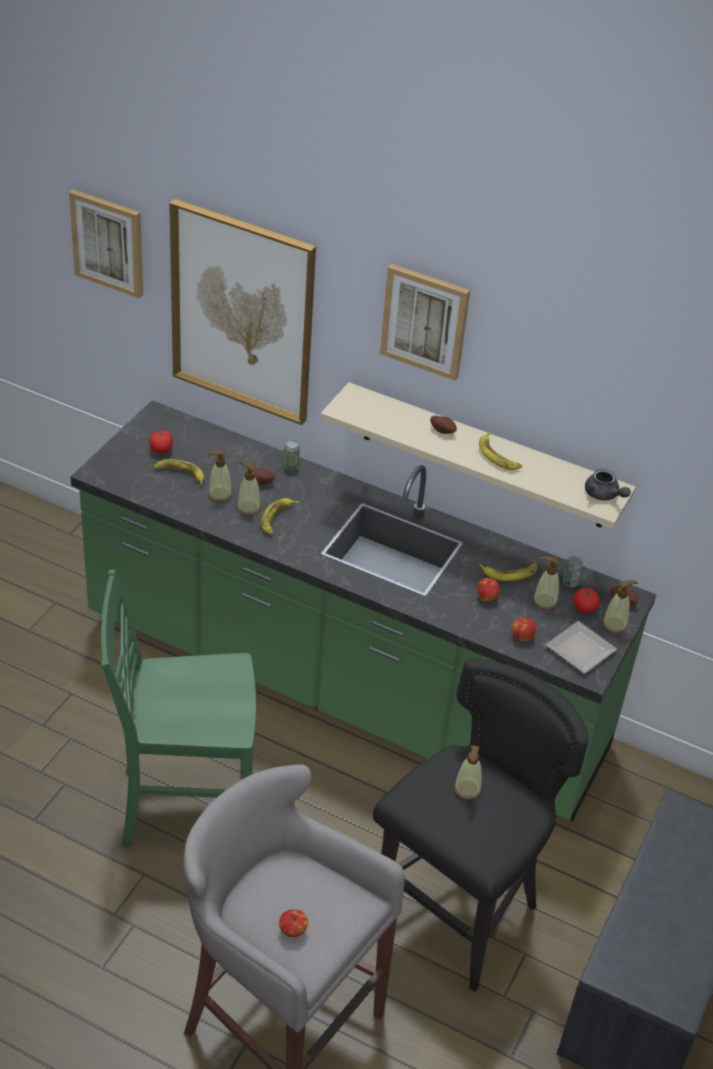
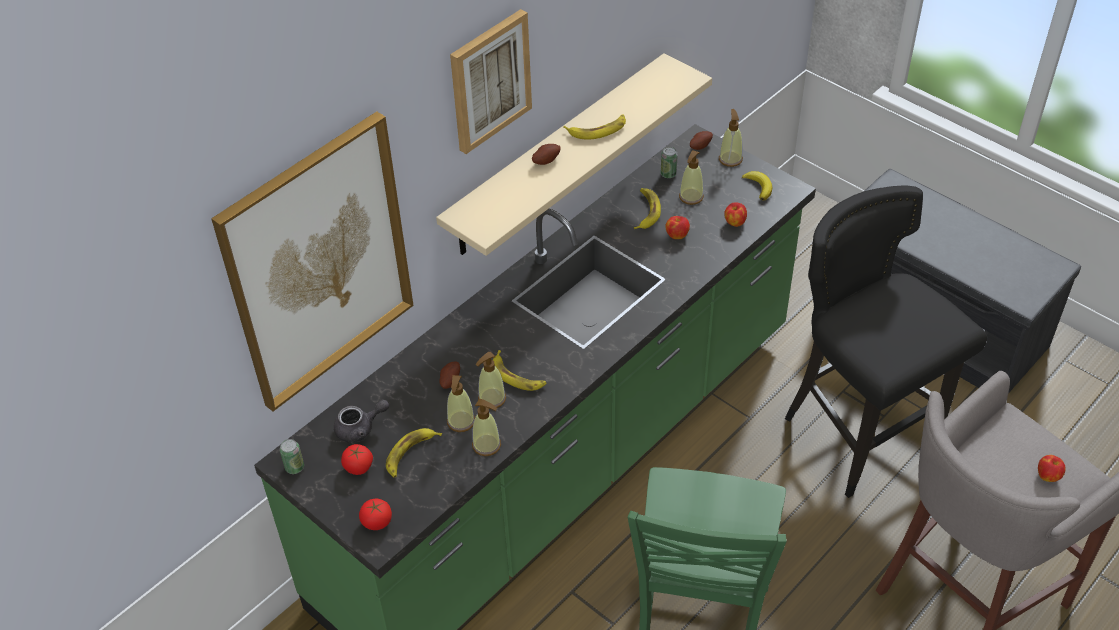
camera: 70 degrees left, 5 degrees up
picture [69,189,143,298] -> none
can [284,440,300,470] -> can moved to [280,439,304,474]
soap dispenser [454,745,482,800] -> soap dispenser moved to [472,399,501,456]
plate [546,621,617,674] -> banana [742,171,772,200]
tomato [573,588,600,613] -> tomato moved to [359,499,392,530]
grey teapot [585,469,631,501] -> grey teapot moved to [334,400,389,442]

